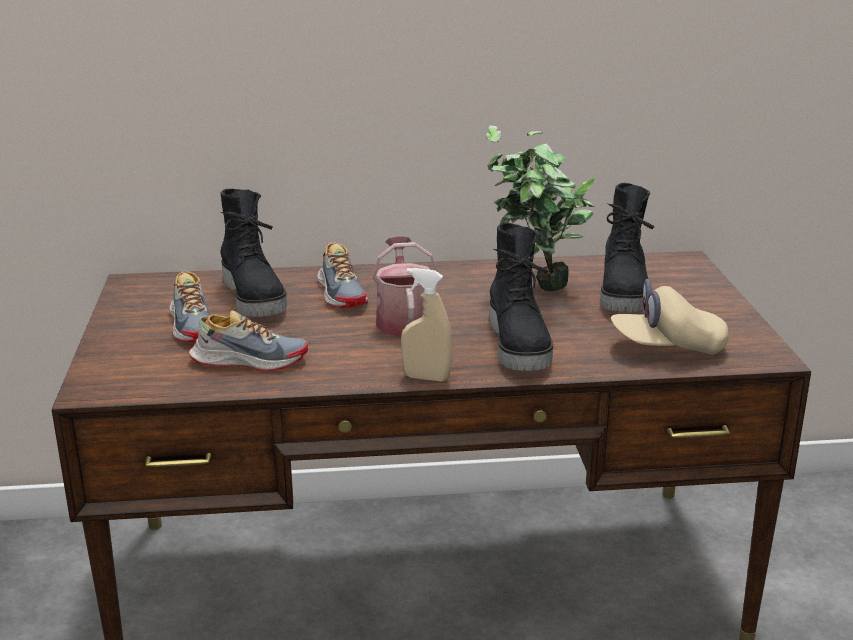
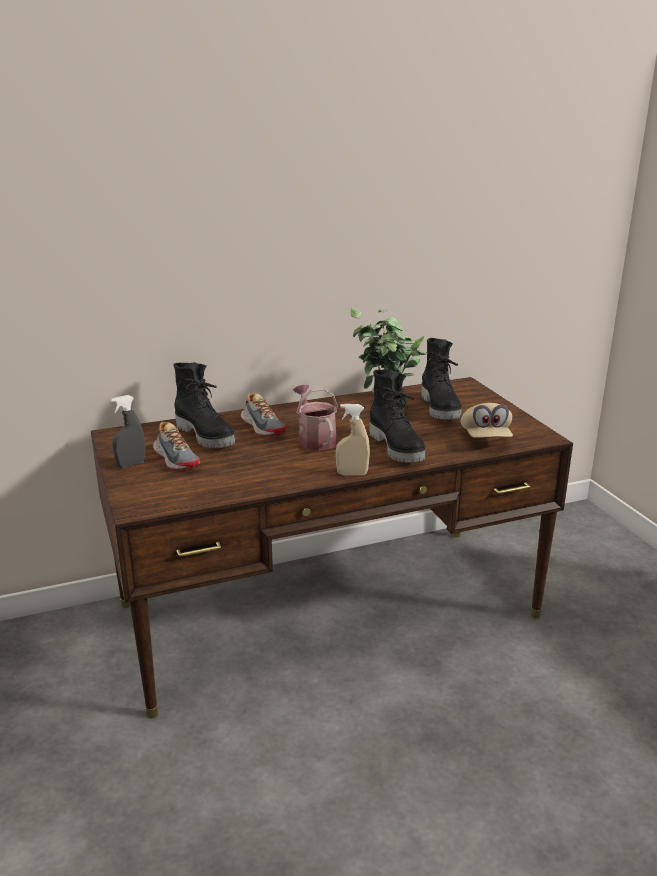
camera: 15 degrees left, 0 degrees up
shoe [189,310,308,372] -> none
beige cap [611,279,729,355] -> beige cap turned 75 degrees counterclockwise [461,403,513,438]
none -> grey spray bottle [111,395,146,468]

